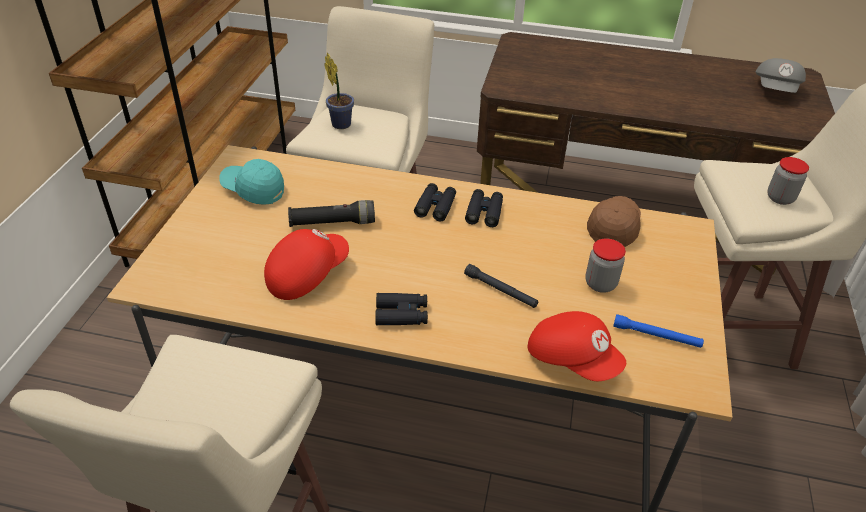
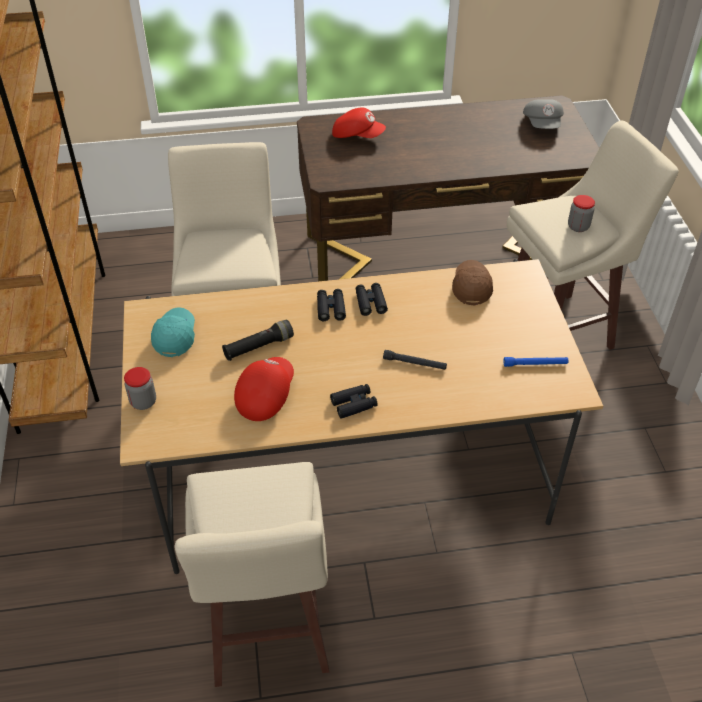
camera: 20 degrees left, 5 degrees up
turquoise cap [219,159,284,205] -> turquoise cap turned 90 degrees clockwise [151,307,195,357]
potted plant [324,53,354,129] -> none
red cap [528,311,626,381] -> red cap moved to [332,108,386,138]
jar [585,239,626,293] -> jar moved to [124,367,156,410]

